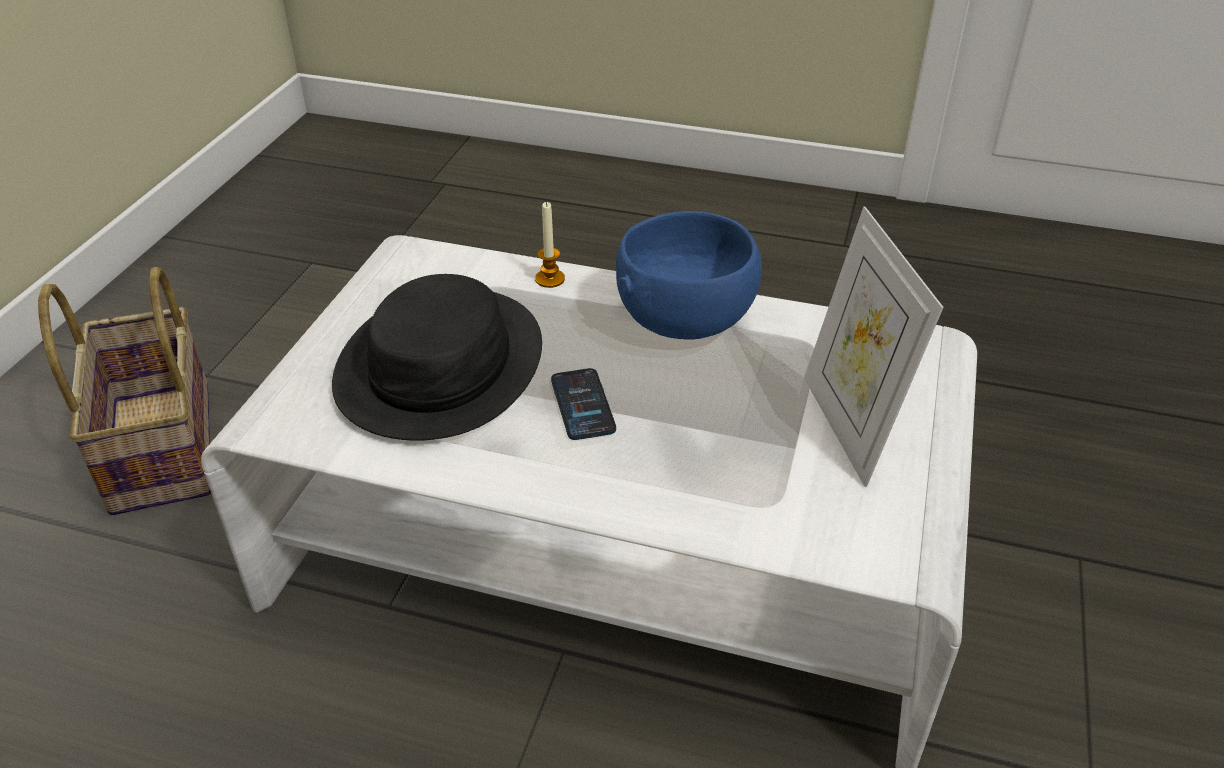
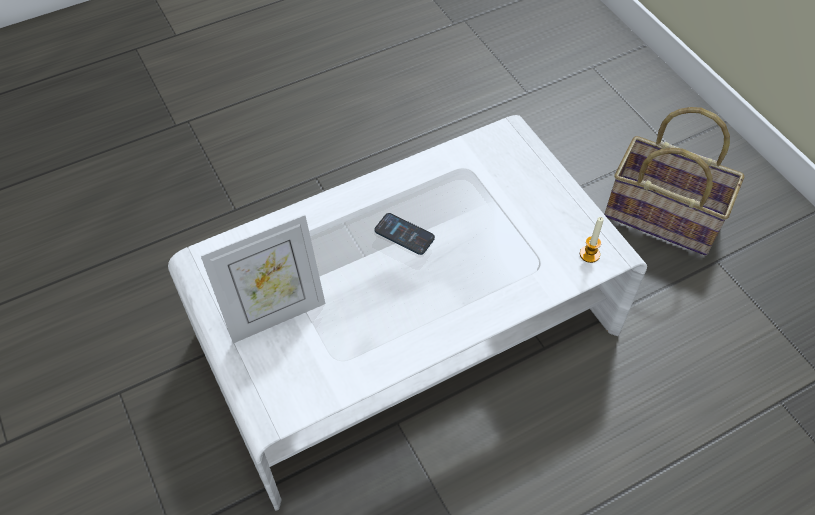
camera: 135 degrees right, 15 degrees up
black hat [332,274,542,441] -> none
candle [535,202,565,288] -> candle moved to [580,217,604,263]
blue bowl [616,211,762,340] -> none
picture frame [804,207,944,487] -> picture frame turned 120 degrees clockwise [201,215,326,343]

